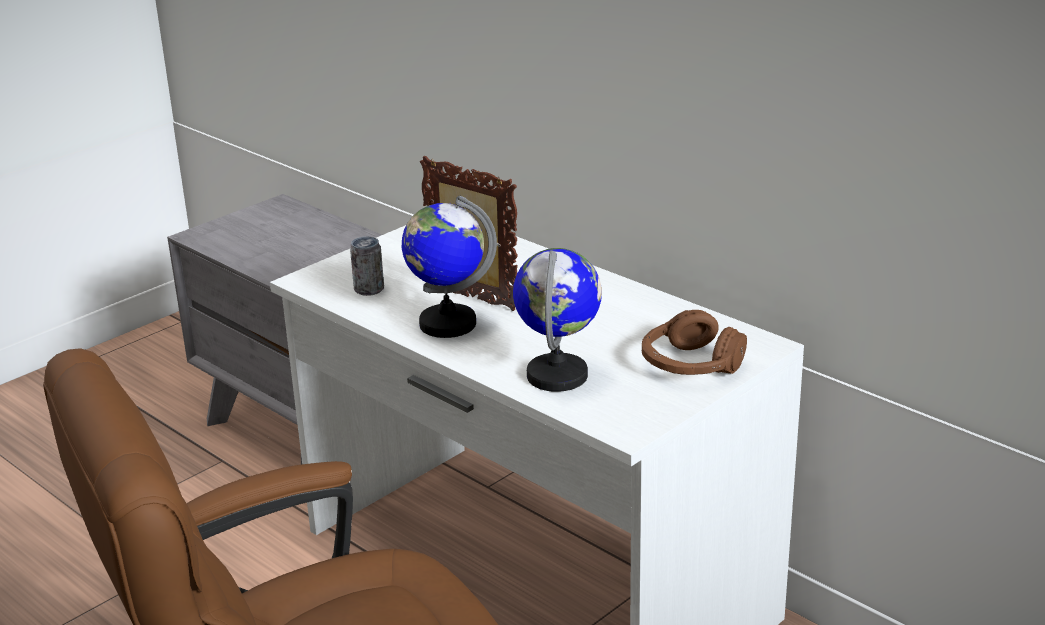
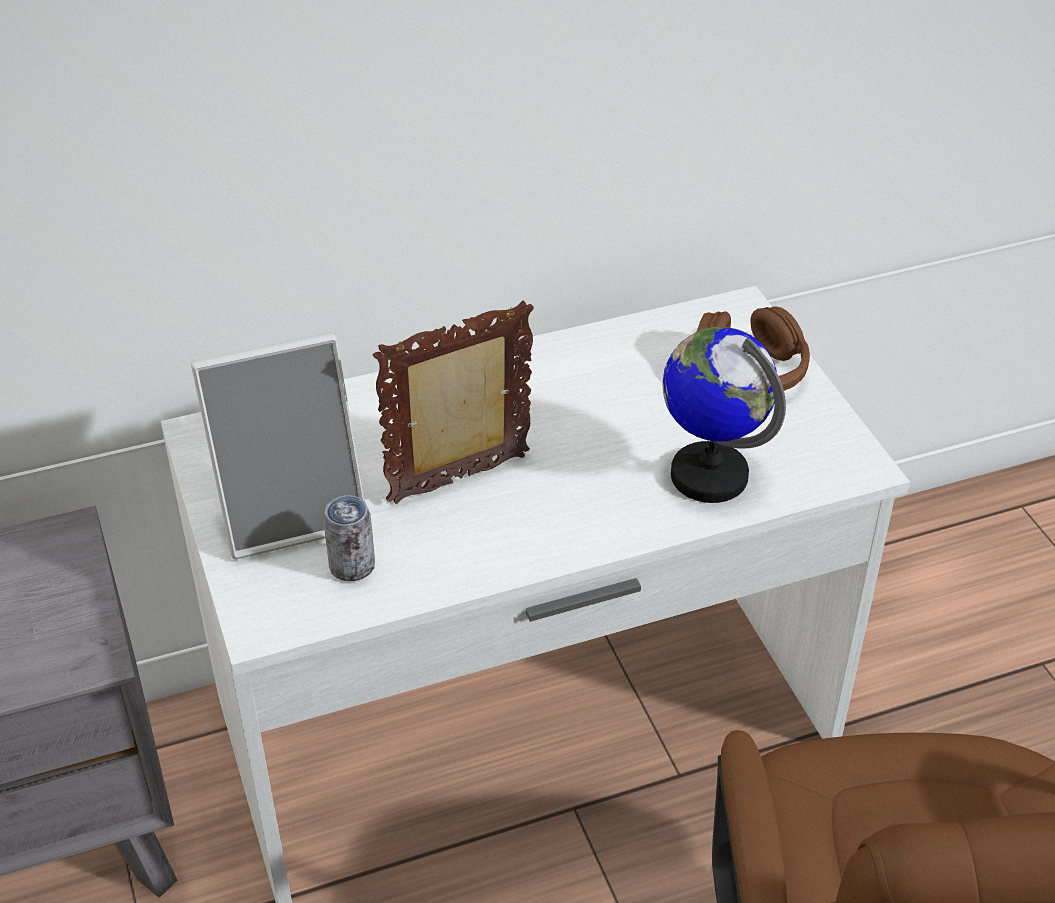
camera: 65 degrees left, 15 degrees up
globe [402,196,497,338] -> none
none -> picture frame [191,332,365,560]

